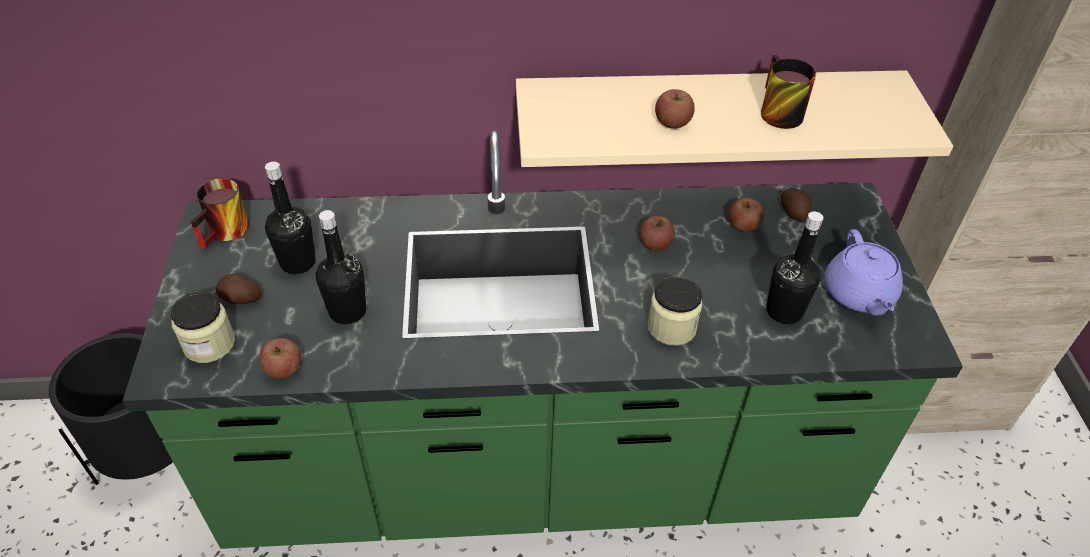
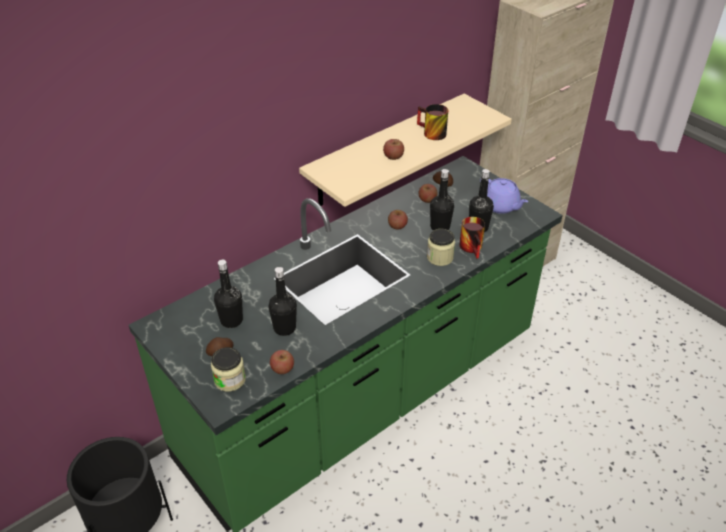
camera: 35 degrees left, 5 degrees down
mug [191,178,250,249] -> mug moved to [459,217,485,259]
none -> black bottle [430,169,454,231]

